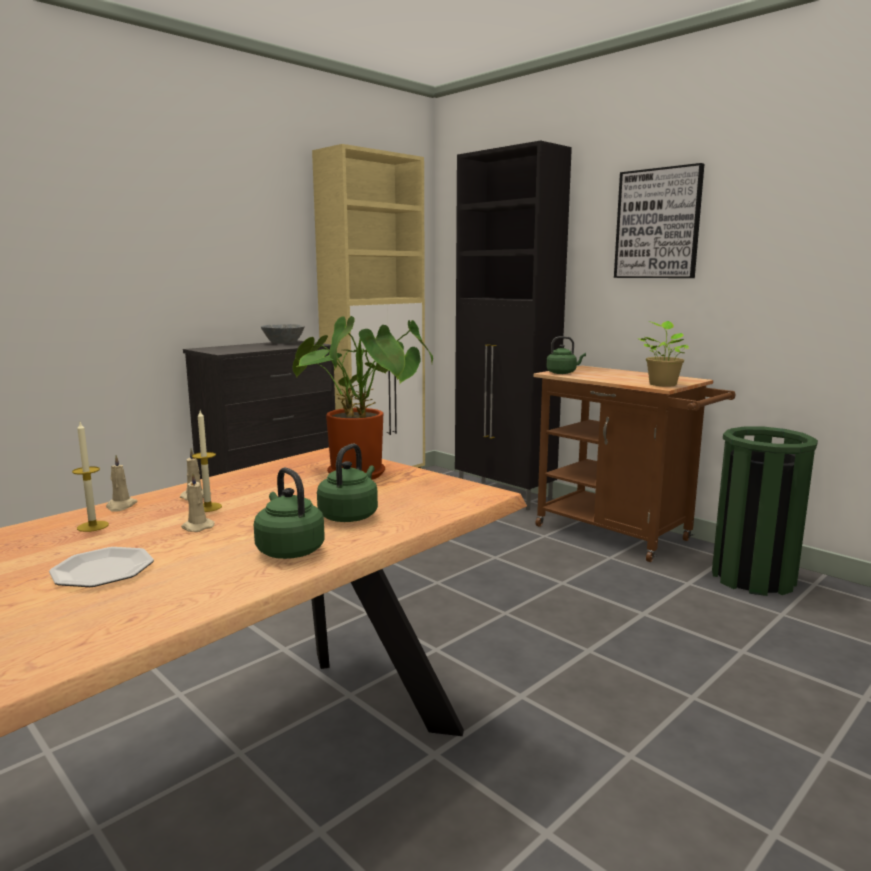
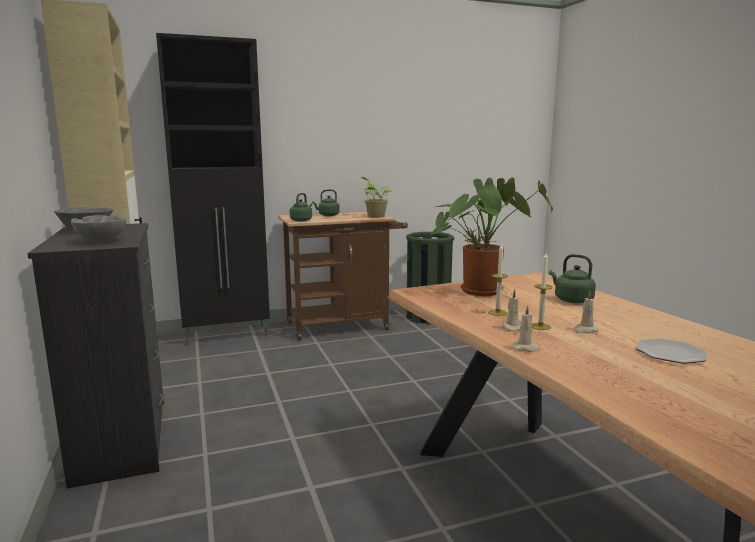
camera: 65 degrees left, 0 degrees up
candle [72,422,109,532] -> candle moved to [488,243,508,316]
green kettle [254,467,325,559] -> green kettle moved to [312,189,340,216]
picture [614,163,704,278] -> none
none -> grey bowl [71,215,126,242]

